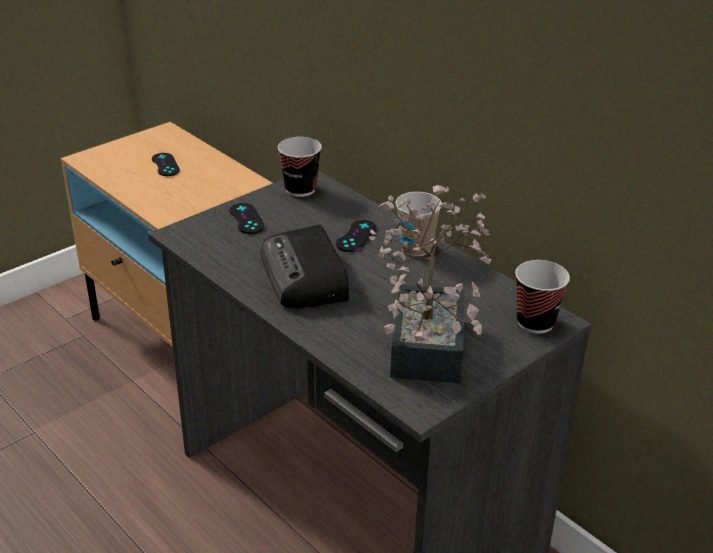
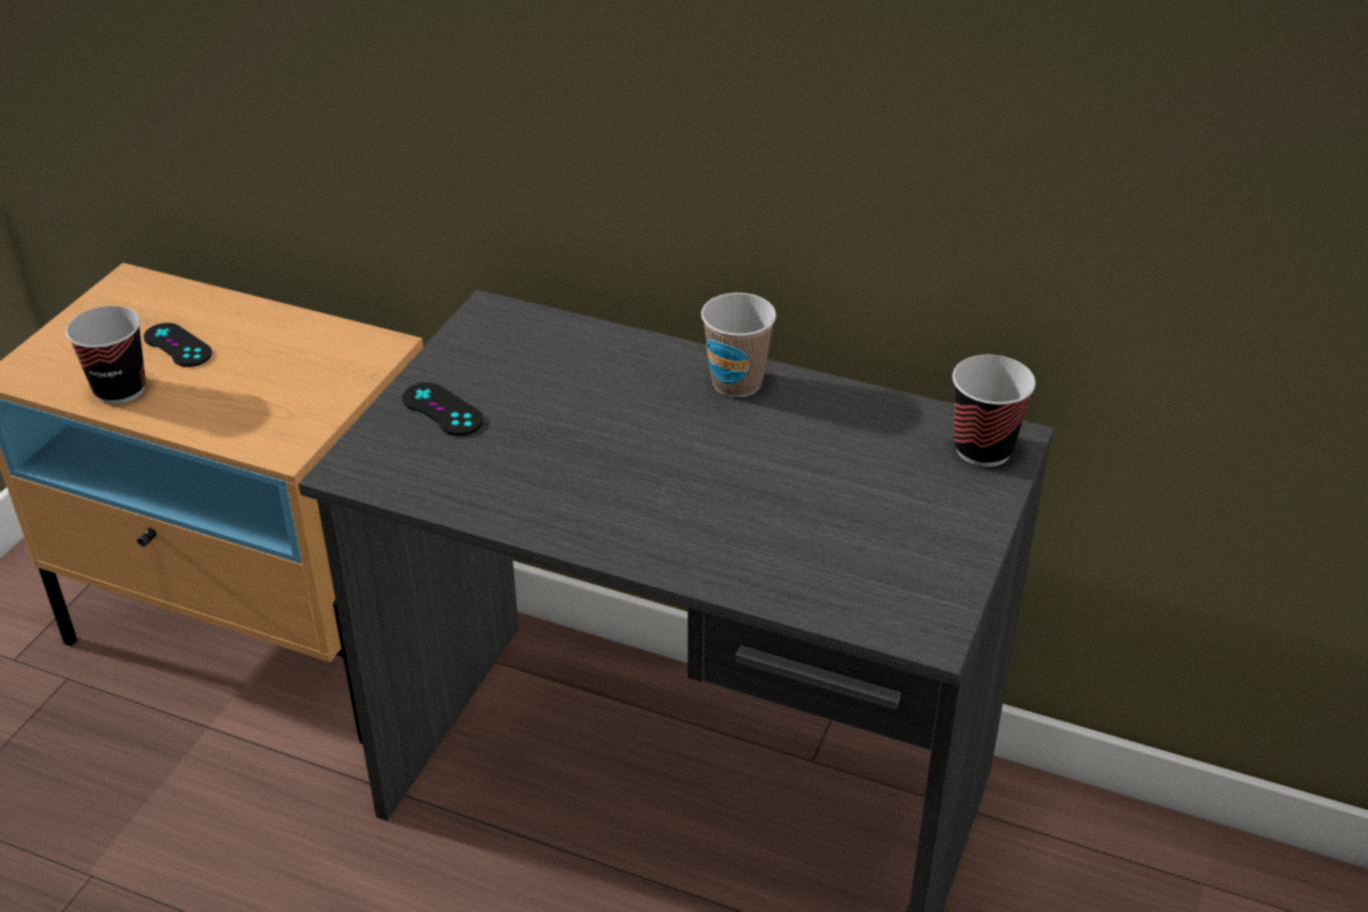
camera: 25 degrees left, 5 degrees up
radio [260,225,349,309] -> none
cup [278,137,322,197] -> cup moved to [66,306,146,404]
black game controller [336,220,377,252] -> none
potted plant [369,185,492,383] -> none

